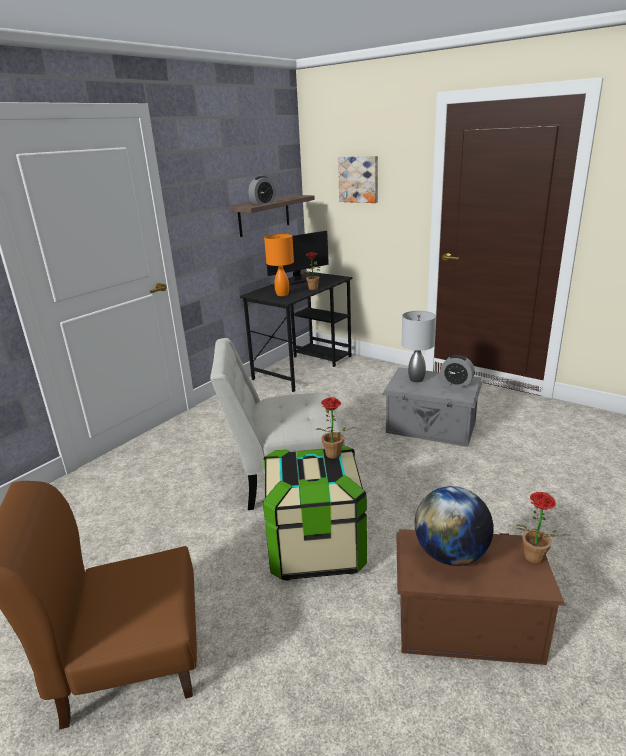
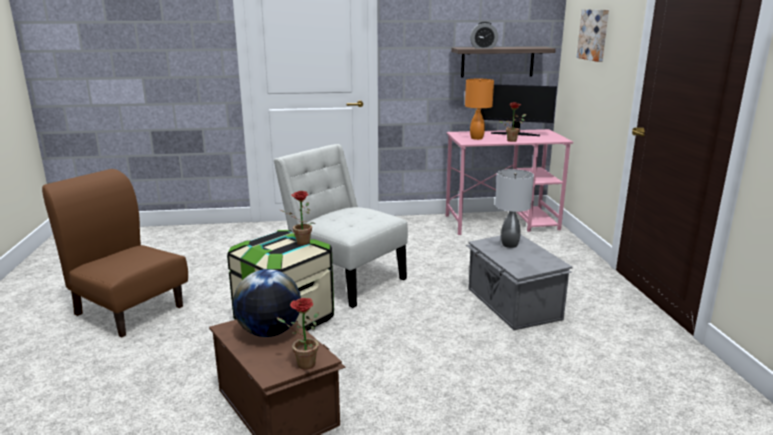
camera: 45 degrees right, 5 degrees down
black desk [240,272,353,392] -> pink desk [446,129,573,235]
alarm clock [440,355,475,387] -> none

